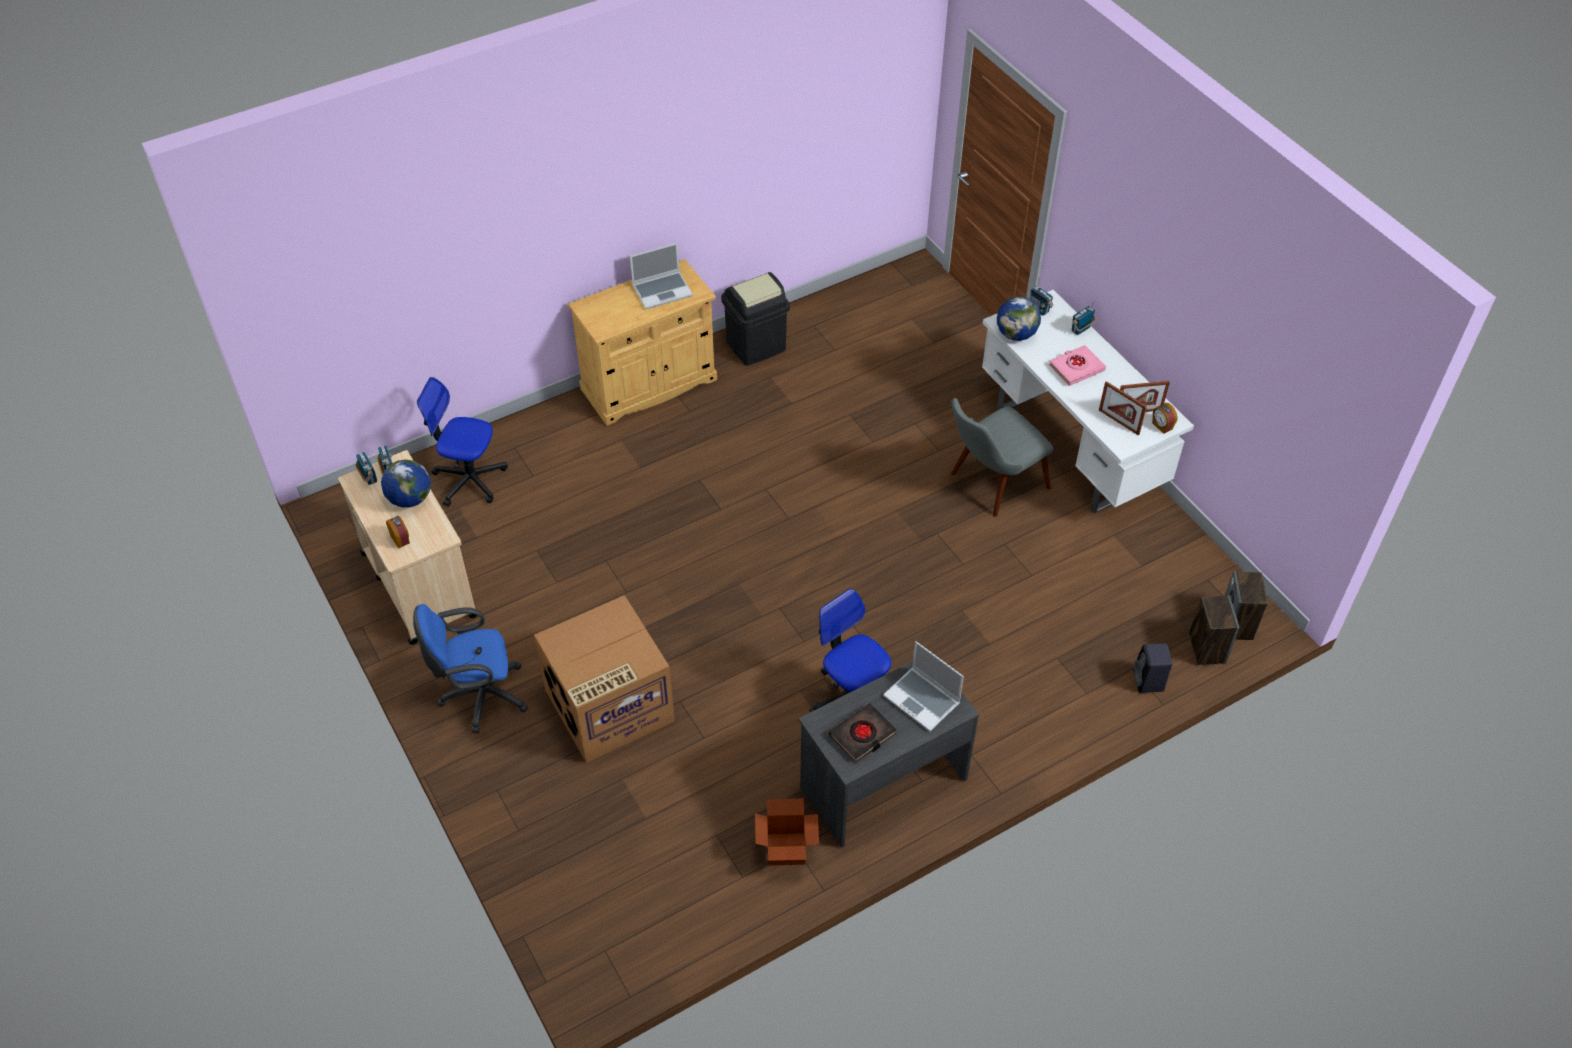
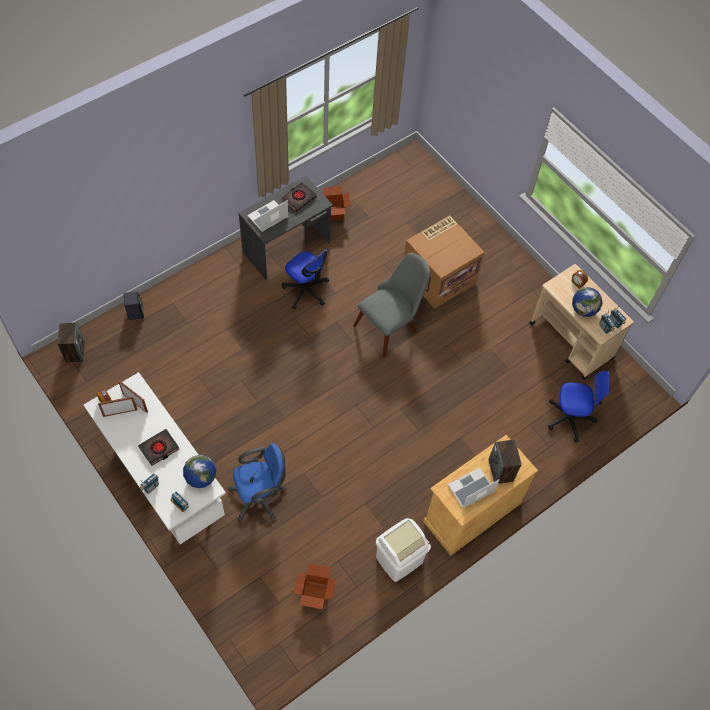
camera: 170 degrees right, 10 degrees up
blue office chair [413,604,528,733] -> blue office chair moved to [228,443,286,521]
black trash can [721,272,790,366] -> white trash can [376,518,431,582]
laptop [883,641,964,731] -> laptop turned 75 degrees counterclockwise [247,200,288,232]
grey chair [951,398,1054,517] -> grey chair moved to [353,253,431,358]
pink book [1049,345,1106,386] -> black book [138,429,179,466]
speaker [1189,595,1240,665] -> speaker moved to [488,439,522,484]
none -> cardboard box [294,564,336,609]

